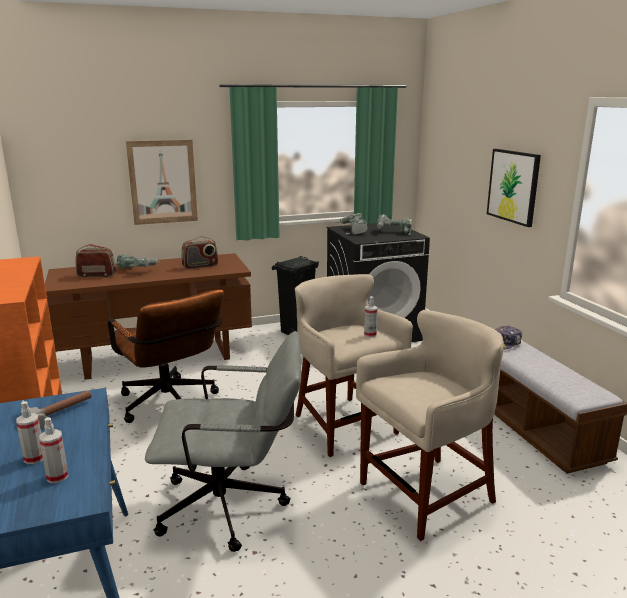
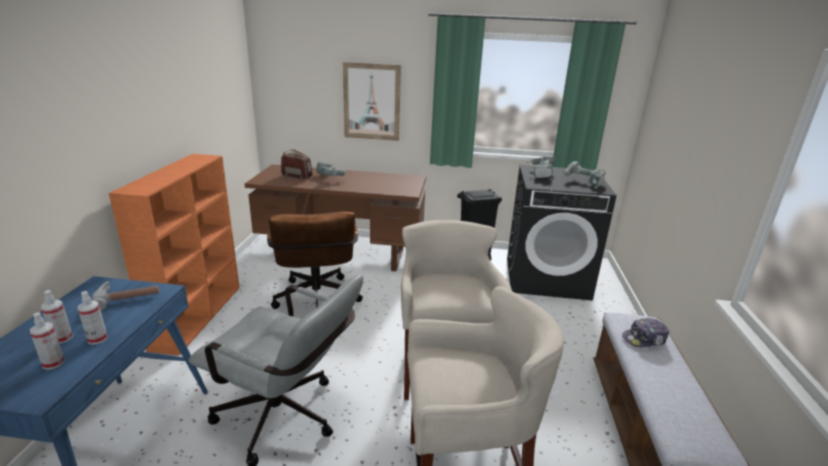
camera: 25 degrees right, 5 degrees up
radio [181,237,218,269] -> none
spray bottle [364,296,378,337] -> spray bottle moved to [78,291,107,345]
picture [487,149,541,227] -> none

